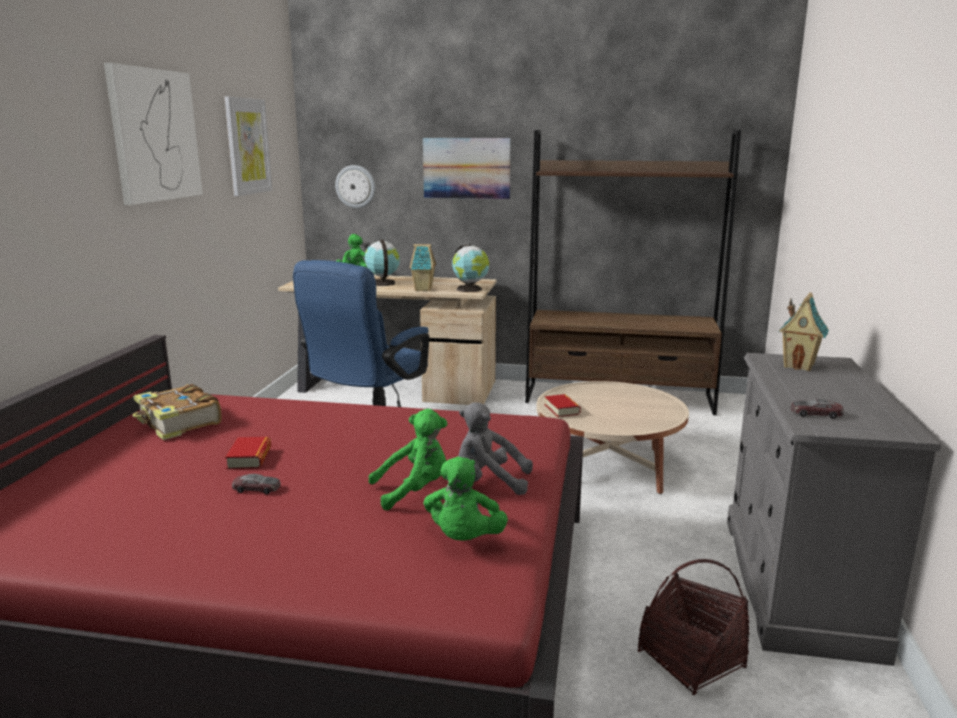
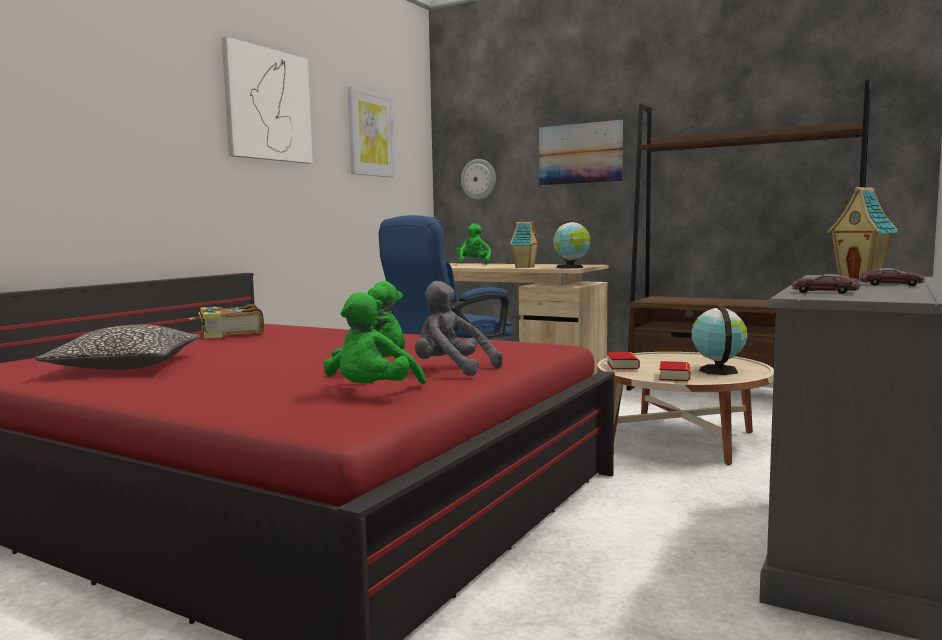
camera: 20 degrees right, 10 degrees down
book [225,437,271,469] -> book moved to [659,361,690,381]
toy car [232,474,281,495] -> toy car moved to [860,268,924,286]
globe [364,240,400,286] -> globe moved to [691,306,747,375]
basket [638,559,749,695] -> none
none -> pillow [35,325,200,369]

